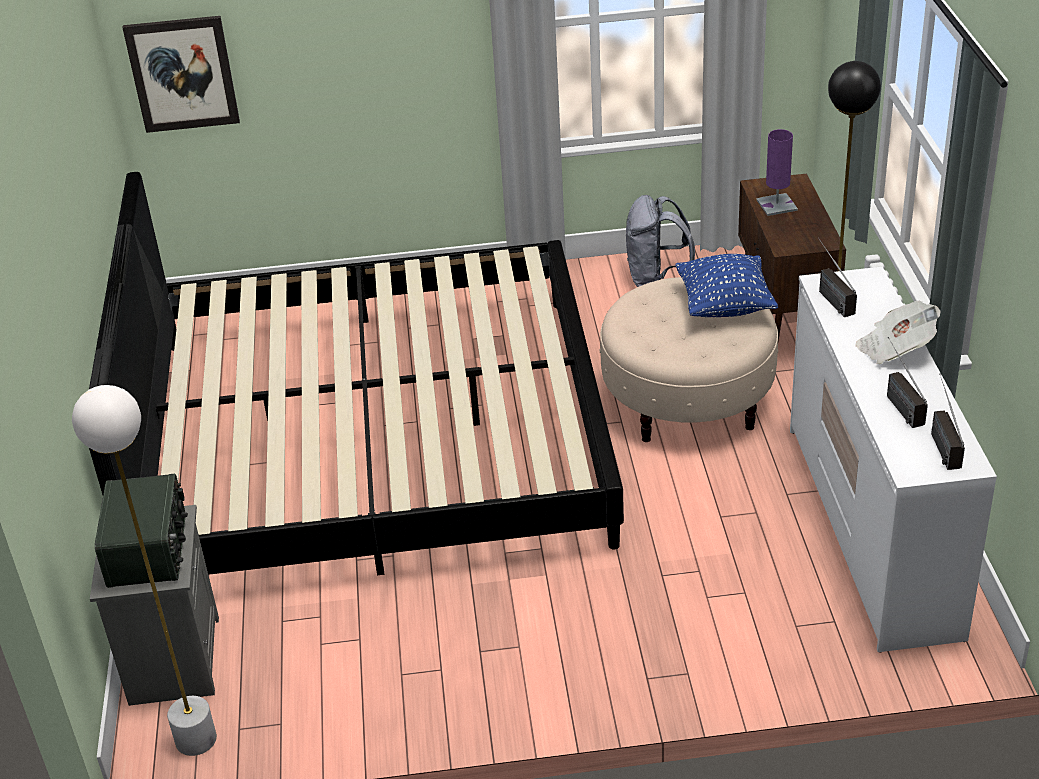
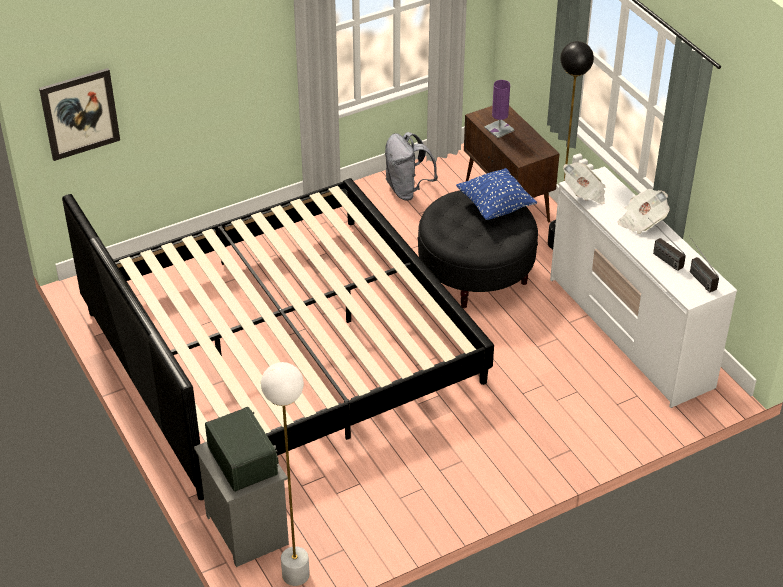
camera: 25 degrees left, 5 degrees up
beige ottoman [600,277,778,442] -> black ottoman [417,191,538,308]
radio [818,237,857,317] -> newspaper [563,163,605,204]

